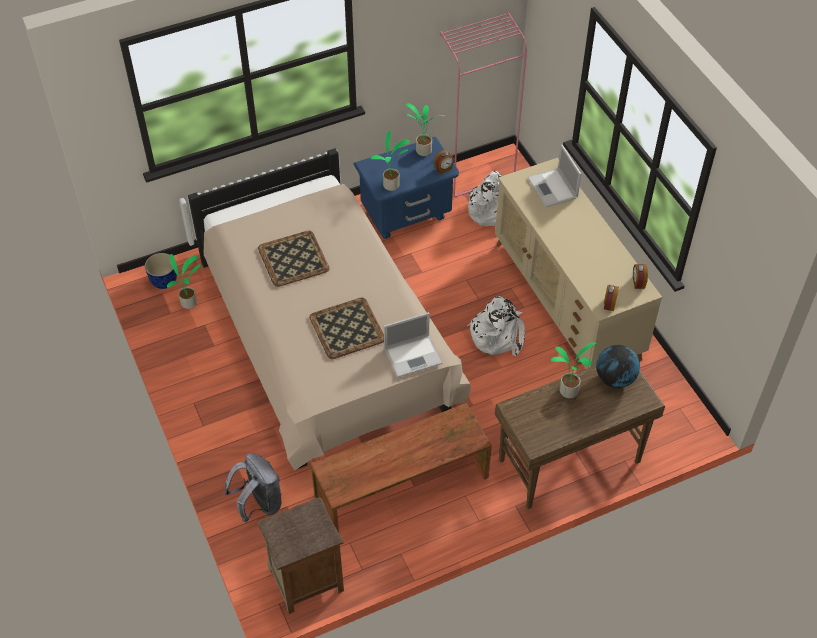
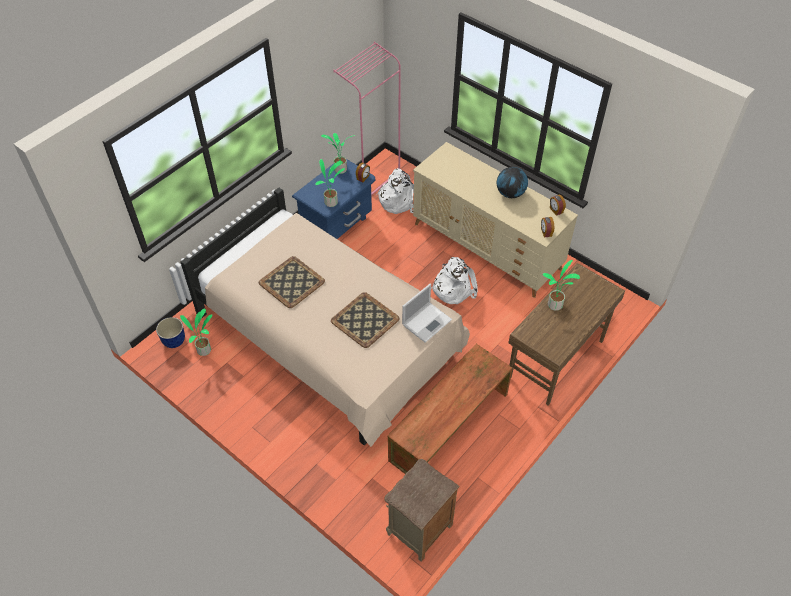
camera: 25 degrees left, 0 degrees up
grey backpack [225,453,282,522] -> none
laptop [528,145,581,207] -> none
globe [596,345,640,388] -> globe moved to [497,167,528,198]

